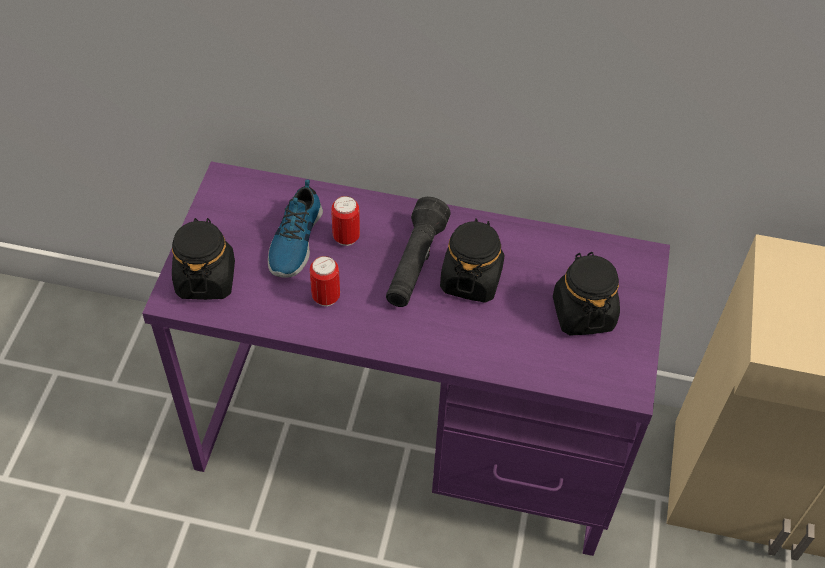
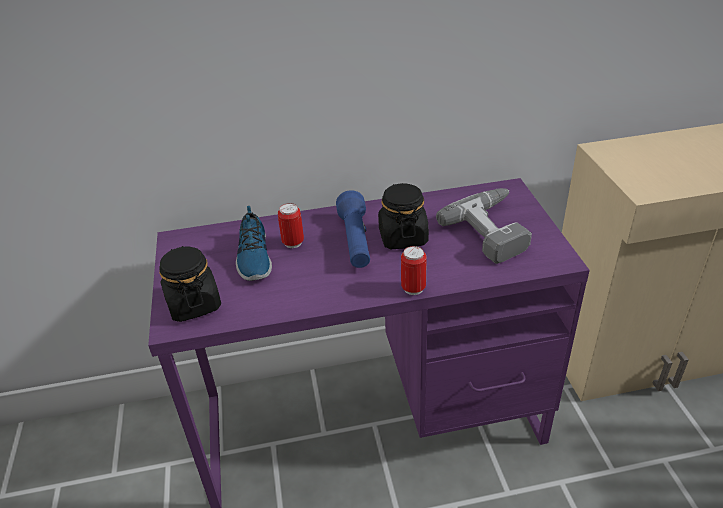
camera: 20 degrees left, 15 degrees down
can [310,256,340,306] -> can moved to [401,246,427,295]
black flashlight [386,197,451,307] -> blue flashlight [336,190,370,268]
black jar [553,252,620,336] -> power drill [436,188,532,264]

